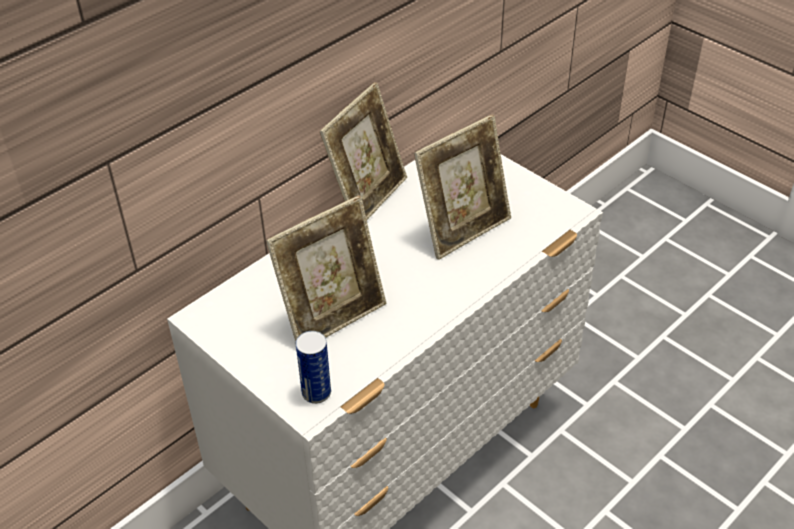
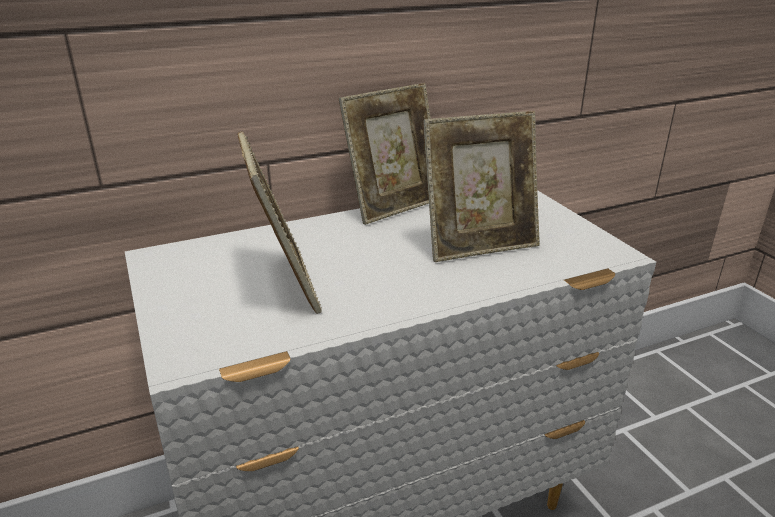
camera: 20 degrees right, 15 degrees down
picture frame [266,195,386,341] -> picture frame turned 90 degrees counterclockwise [238,131,322,314]
can [296,331,331,404] -> none

